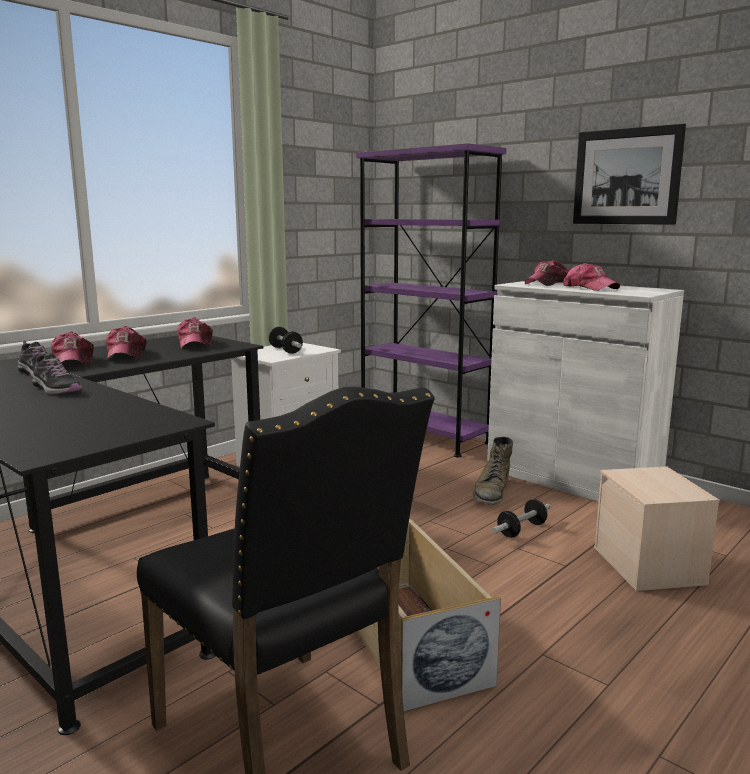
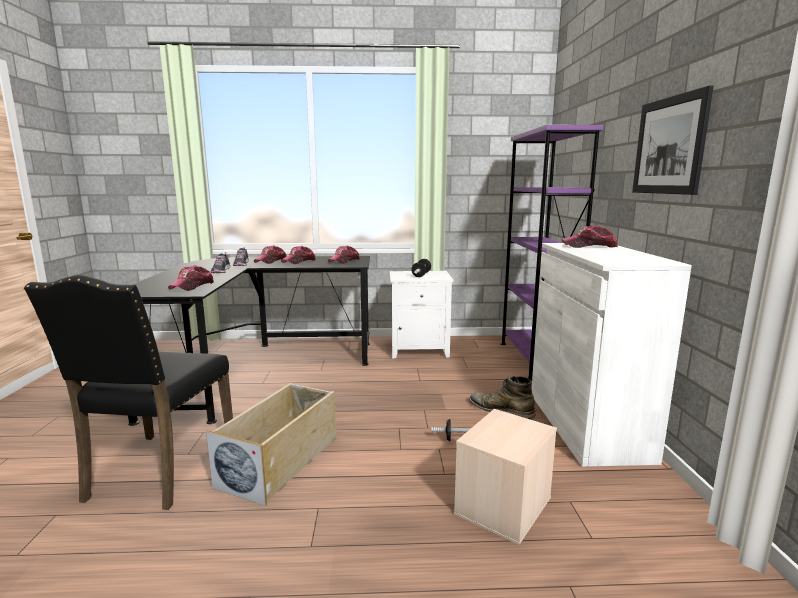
camera: 45 degrees right, 0 degrees up
green boot [473,437,513,505] -> green boot turned 60 degrees clockwise [469,376,536,419]
cap [563,263,620,291] -> cap moved to [168,265,214,291]

